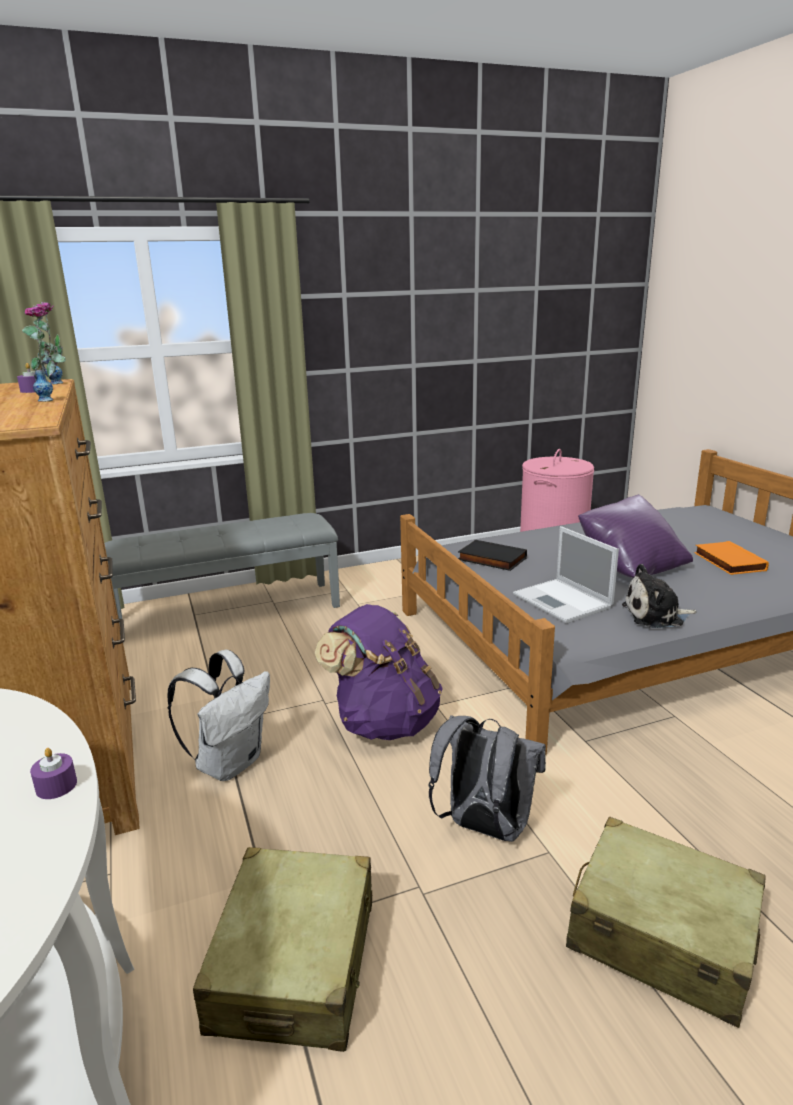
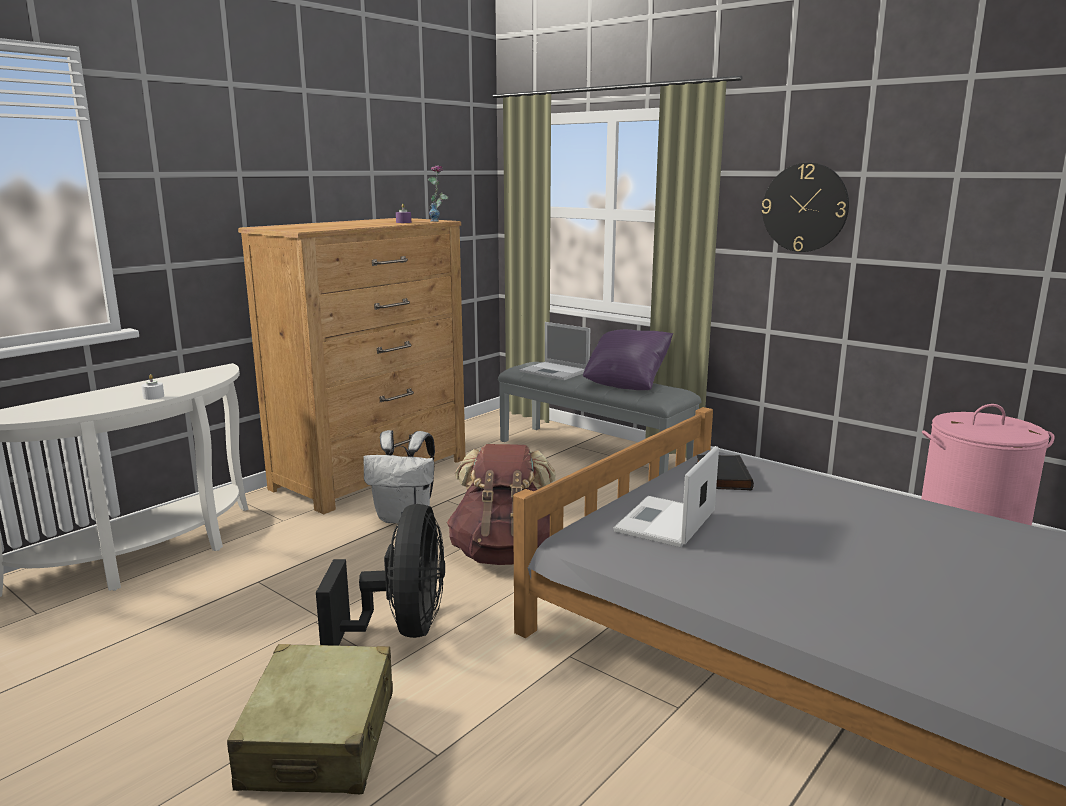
camera: 60 degrees right, 5 degrees down
vase [22,306,65,402] -> none
purple candle [30,748,77,799] -> white candle [141,374,164,400]
beige suitcase [193,847,372,1052] -> none
purple backpack [315,604,443,740] -> brown backpack [447,444,556,565]
grey backpack [428,715,546,842] -> black fan [316,504,445,646]
purple pillow [578,494,693,578] -> purple pillow moved to [583,329,673,390]
plush toy [622,564,697,628] -> none
orange book [694,541,769,575] -> none
none -> laptop [520,322,590,380]
none -> wall clock [762,163,849,252]

